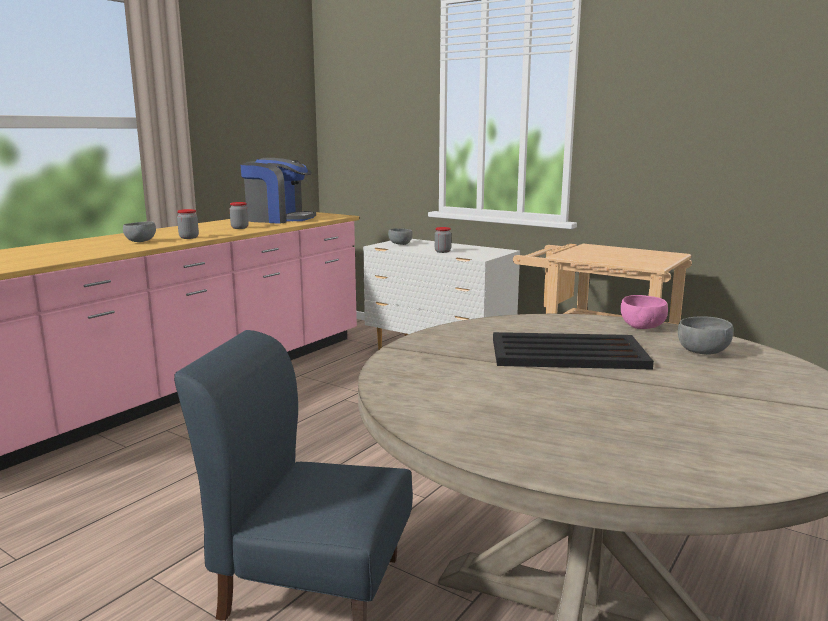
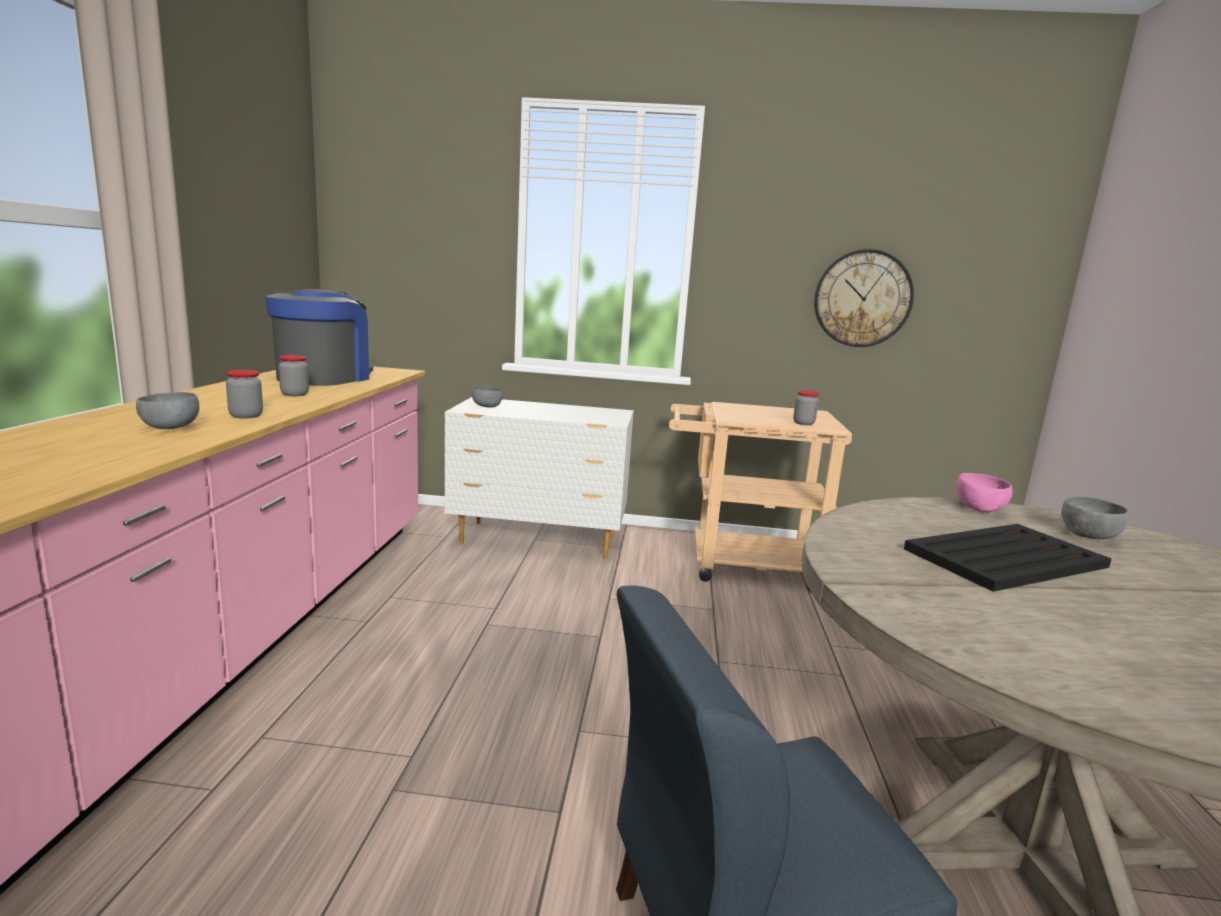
camera: 30 degrees left, 0 degrees up
coffee machine [241,158,316,224] -> coffee machine turned 60 degrees counterclockwise [265,289,373,386]
jar [435,227,451,253] -> jar moved to [793,391,819,425]
none -> wall clock [814,249,914,347]

